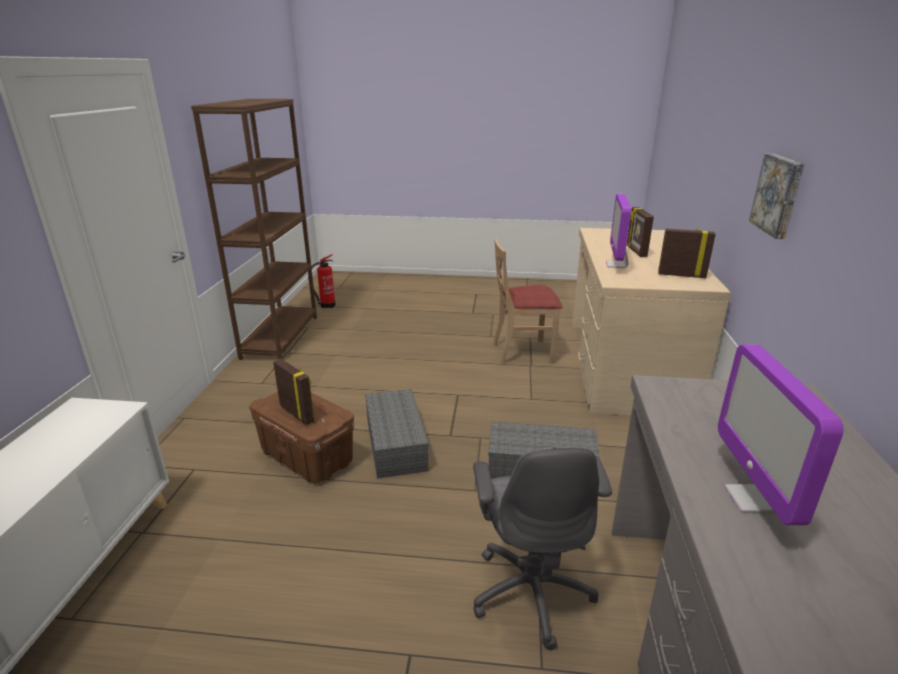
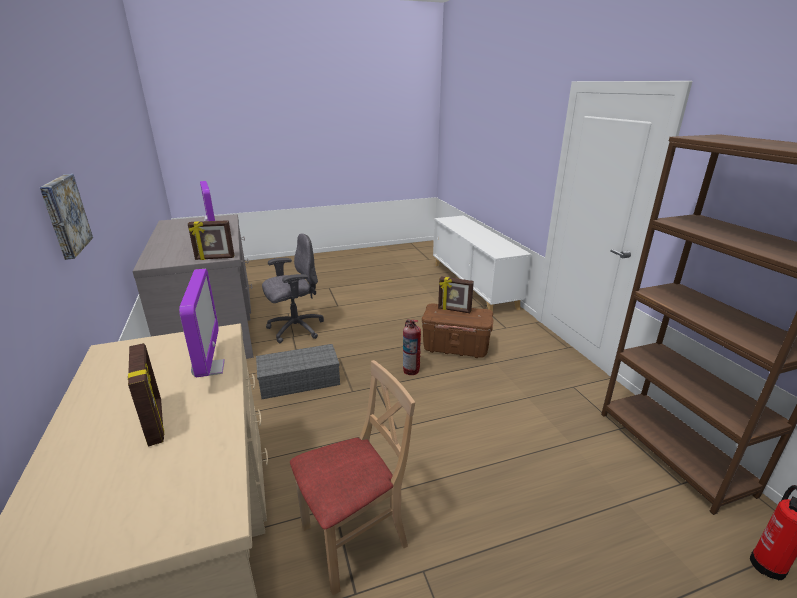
camera: 155 degrees right, 0 degrees up
grey storage box [365,389,429,479] -> fire extinguisher [403,319,421,375]
grey office chair [473,446,612,650] -> grey office chair turned 90 degrees clockwise [262,233,324,343]
picture frame [658,228,716,278] -> picture frame moved to [188,220,235,260]

